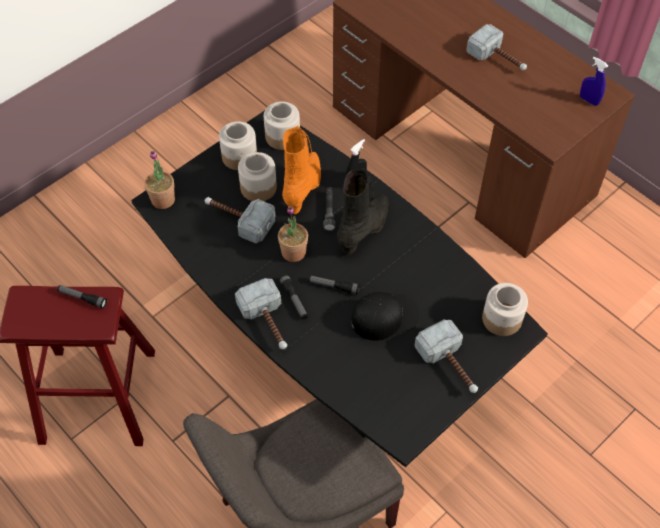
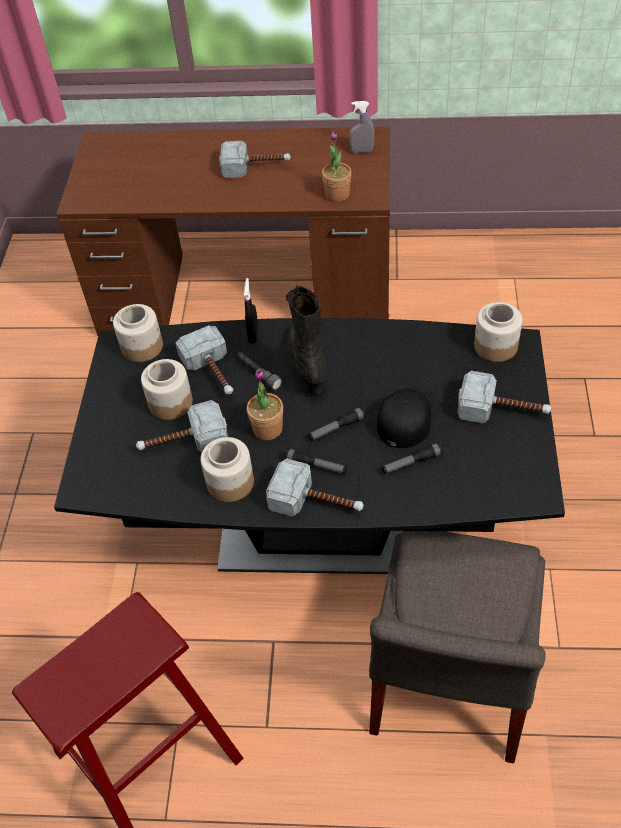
camera: 40 degrees left, 5 degrees down
flashlight [57,285,107,309] -> flashlight moved to [382,443,443,474]
potted plant [145,151,175,209] -> potted plant moved to [322,131,351,202]
jar [219,121,257,170] -> jar moved to [201,437,254,502]
orange boot [282,126,321,214] -> hammer [175,325,233,395]
blue spray bottle [580,57,608,106] -> grey spray bottle [349,101,375,153]

